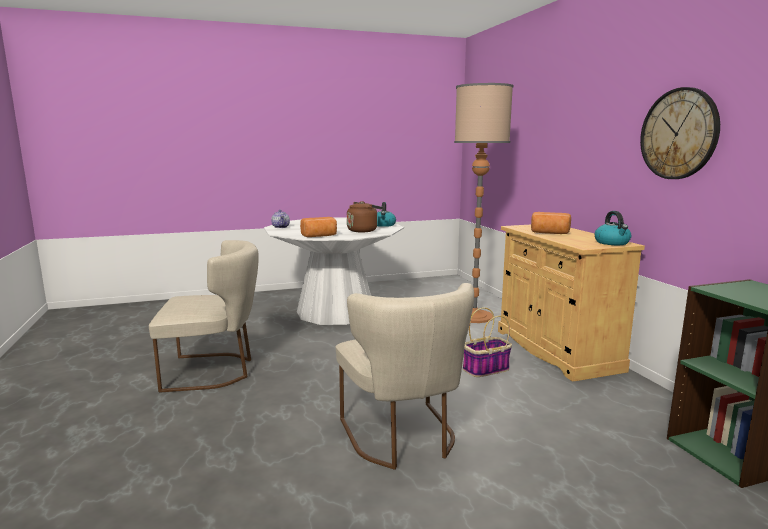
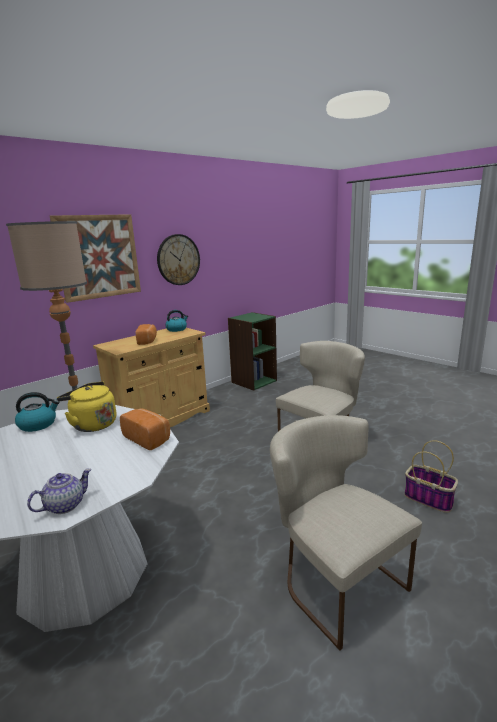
camera: 115 degrees left, 5 degrees up
brown kettle [347,201,383,232] -> yellow kettle [57,382,116,432]
basket [463,307,512,377] -> basket moved to [404,440,458,513]
none -> picture [50,214,141,303]

